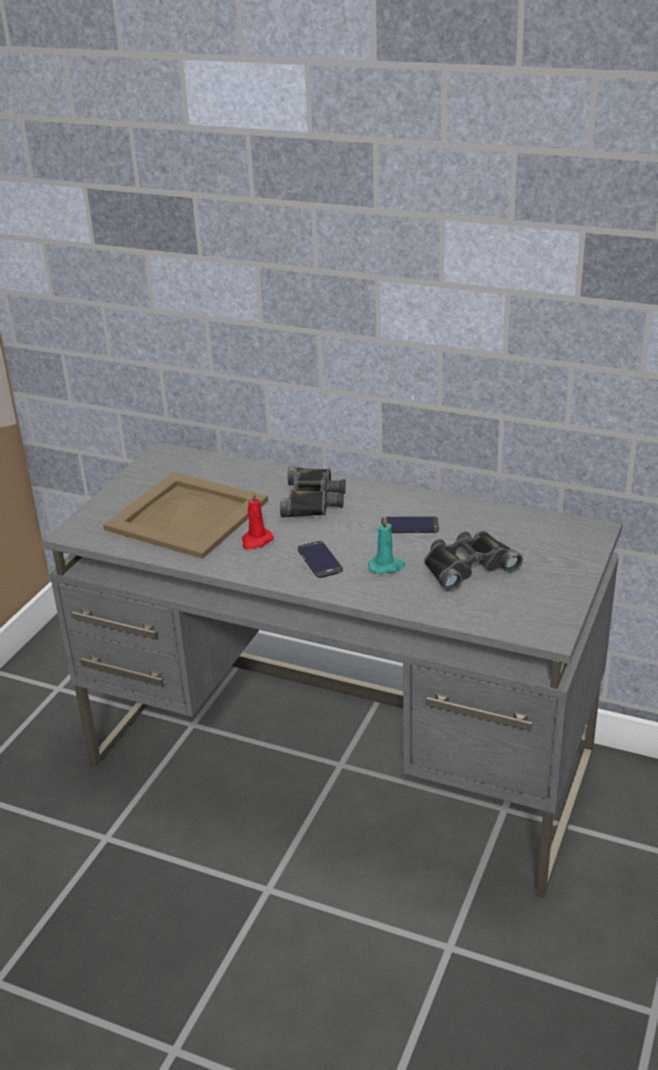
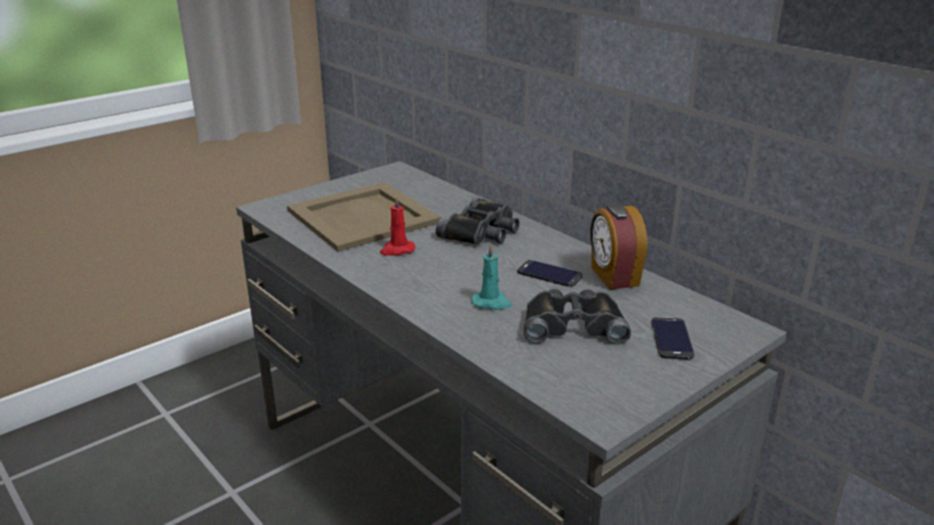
camera: 25 degrees right, 5 degrees down
phone [298,541,343,578] -> phone moved to [651,317,694,360]
none -> alarm clock [590,204,647,290]

